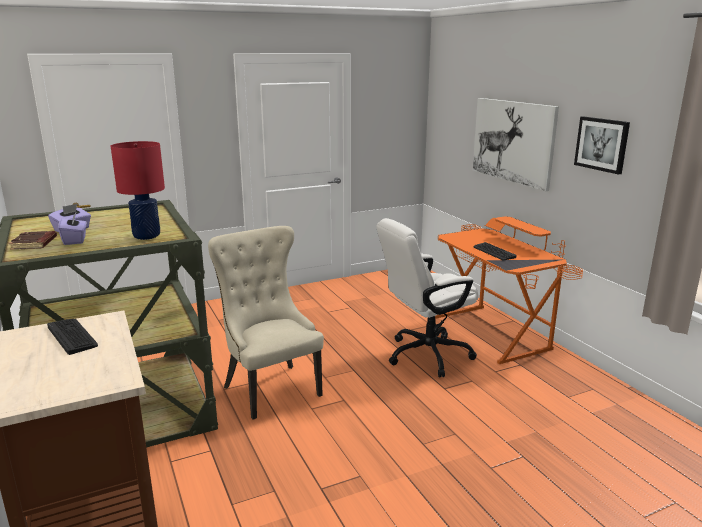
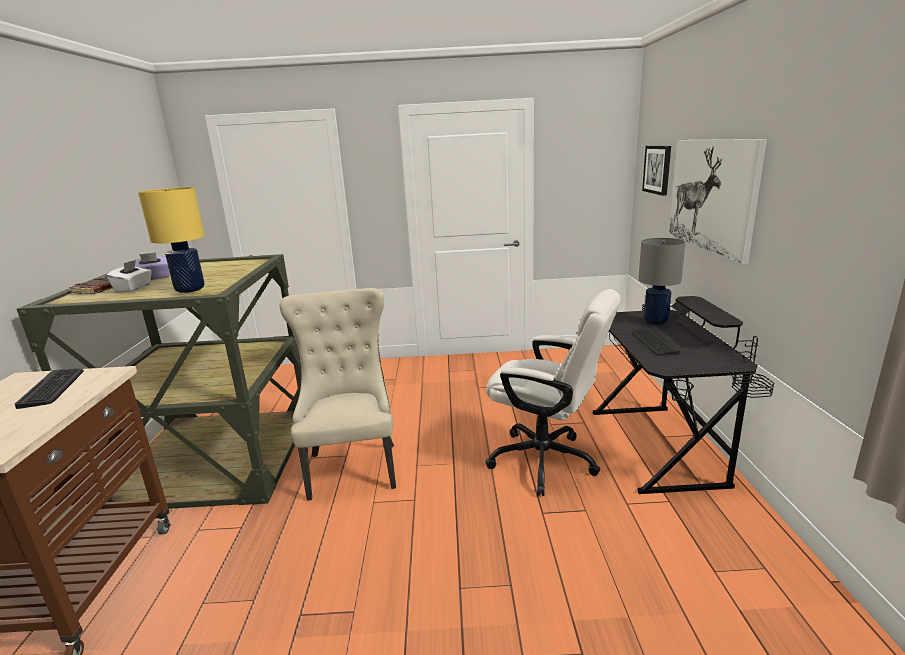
camera: 25 degrees right, 0 degrees up
purple tissue box [58,211,87,245] -> white tissue box [106,260,152,292]
red table lamp [111,141,165,240] -> yellow table lamp [138,187,205,293]
white office chair [376,218,479,378] -> white office chair turned 150 degrees counterclockwise [486,289,621,496]
orange desk [435,216,583,364] -> black desk [593,296,775,494]
picture [574,116,630,175] -> picture moved to [642,146,671,196]
none -> grey table lamp [638,238,686,325]

